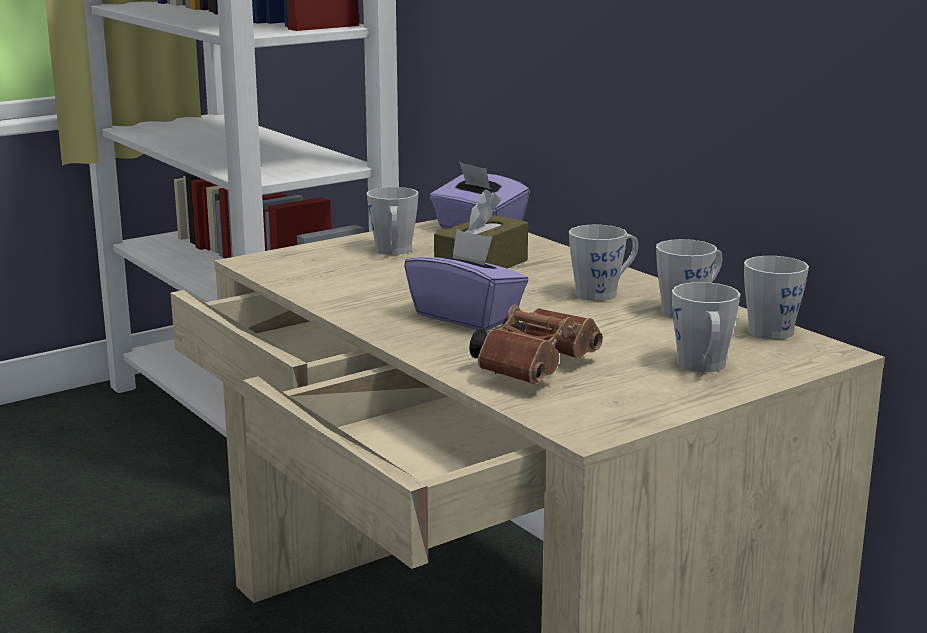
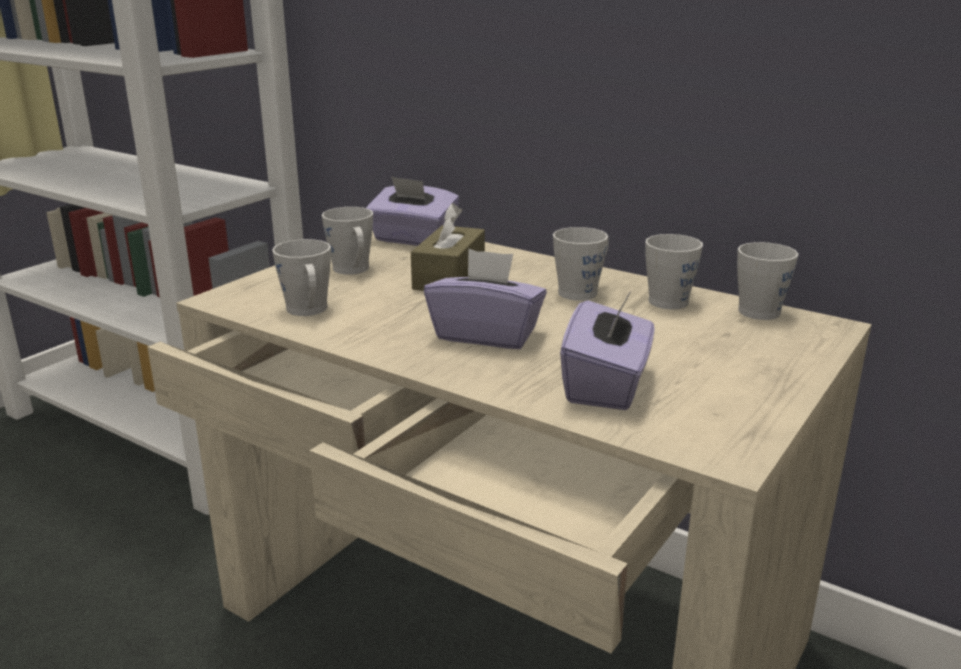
camera: 20 degrees left, 5 degrees up
brown binoculars [469,304,603,385] -> purple tissue box [560,290,655,410]
grey mug [672,282,741,372] -> grey mug moved to [272,239,331,316]

